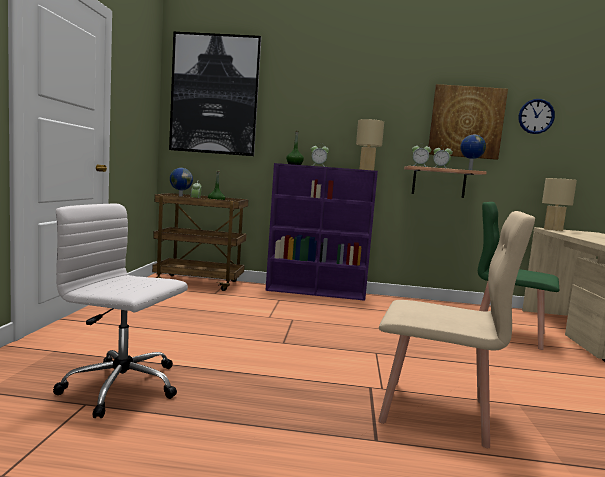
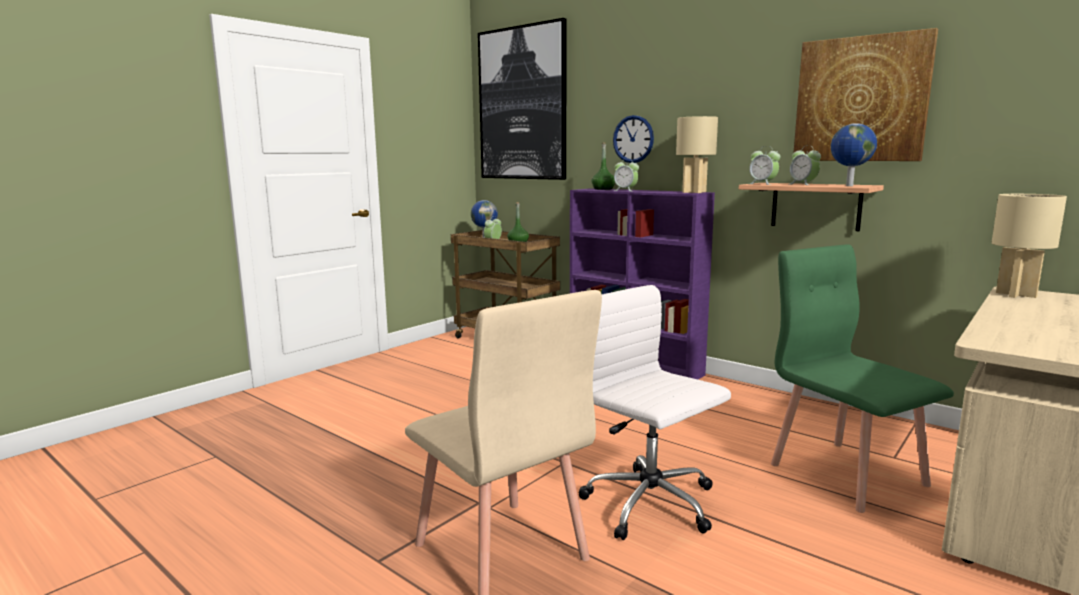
camera: 35 degrees right, 5 degrees up
white office chair [53,204,188,418] -> white office chair moved to [578,285,731,540]
wall clock [519,99,555,134] -> wall clock moved to [613,115,654,163]

